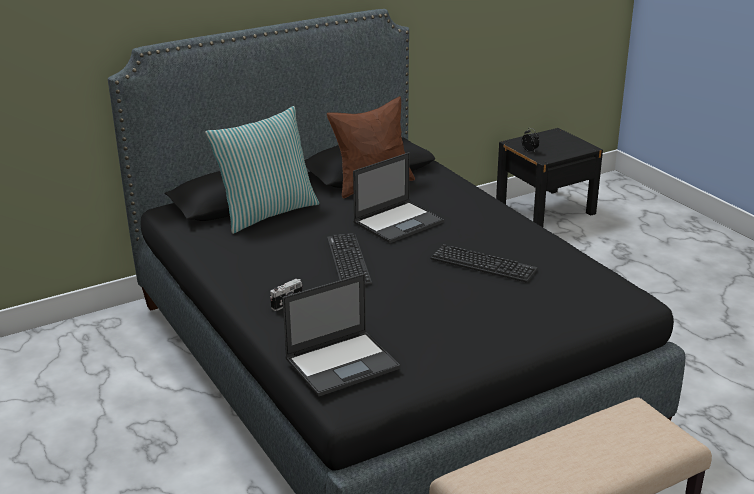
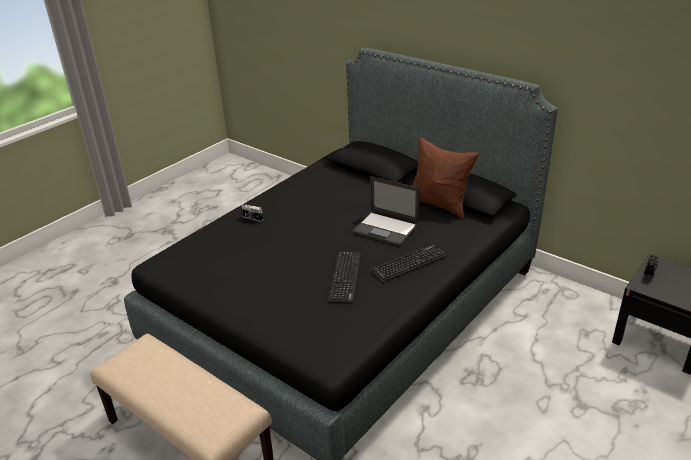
camera: 70 degrees right, 5 degrees up
pillow [205,106,319,234] -> none
laptop [282,273,400,396] -> none
keyboard [327,233,372,285] -> keyboard moved to [370,245,447,282]

